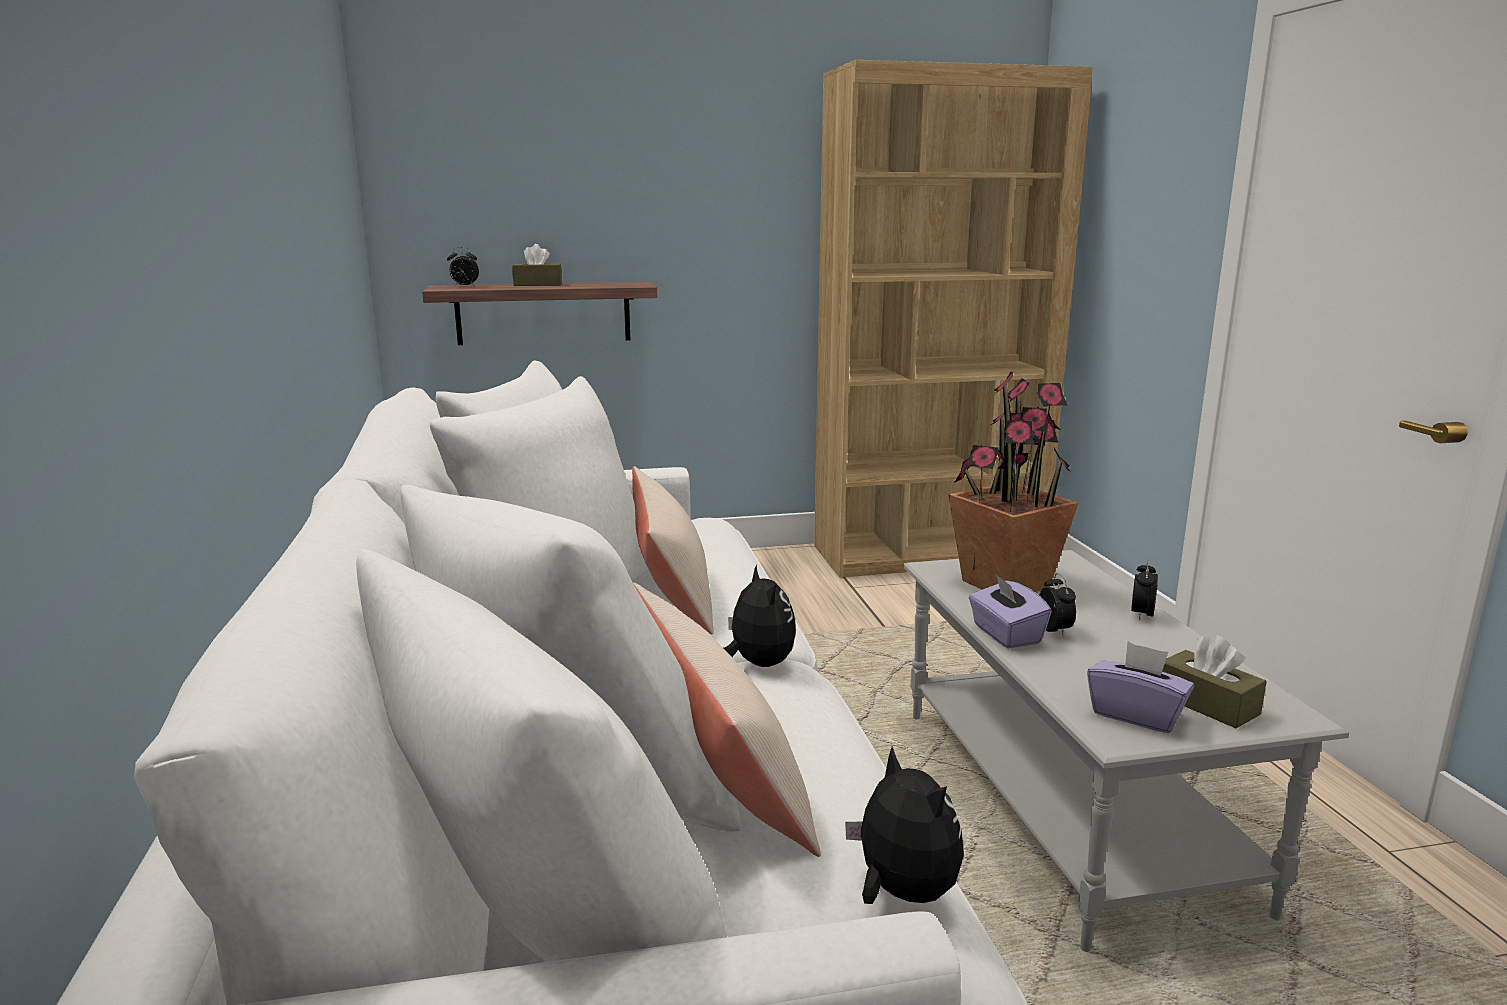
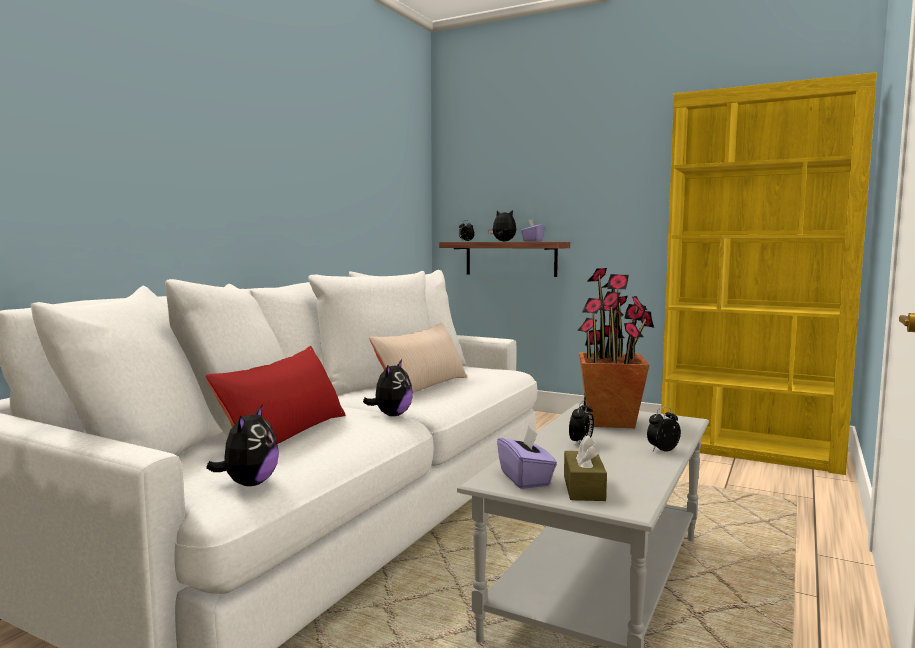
camera: 40 degrees right, 10 degrees down
brown tissue box [512,244,562,286] -> plush toy [488,210,516,242]
beige pillow [633,582,821,857] -> red pillow [205,346,345,444]
brown bookcase [814,60,1093,578] -> yellow bookcase [661,72,877,475]
purple tissue box [969,573,1052,649] -> purple tissue box moved to [521,219,545,242]

